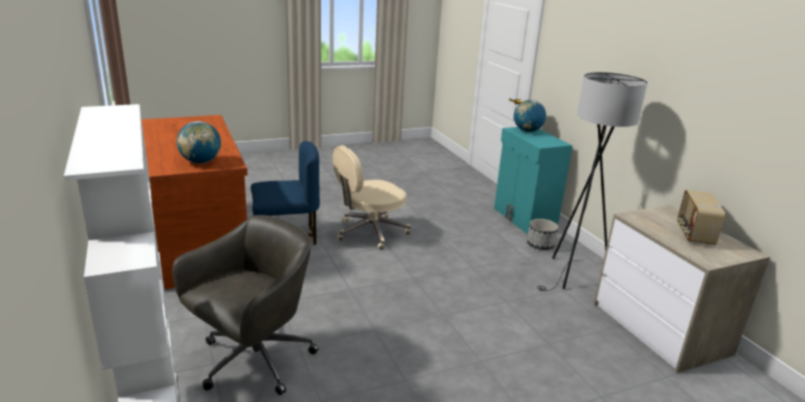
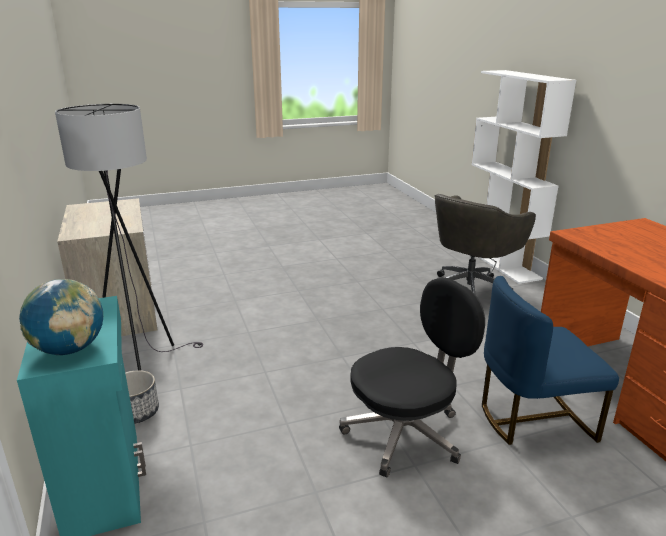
camera: 175 degrees left, 0 degrees up
globe [177,121,221,164] -> none
beige office chair [333,145,411,250] -> black office chair [339,278,485,478]
radio [677,190,726,245] -> none

